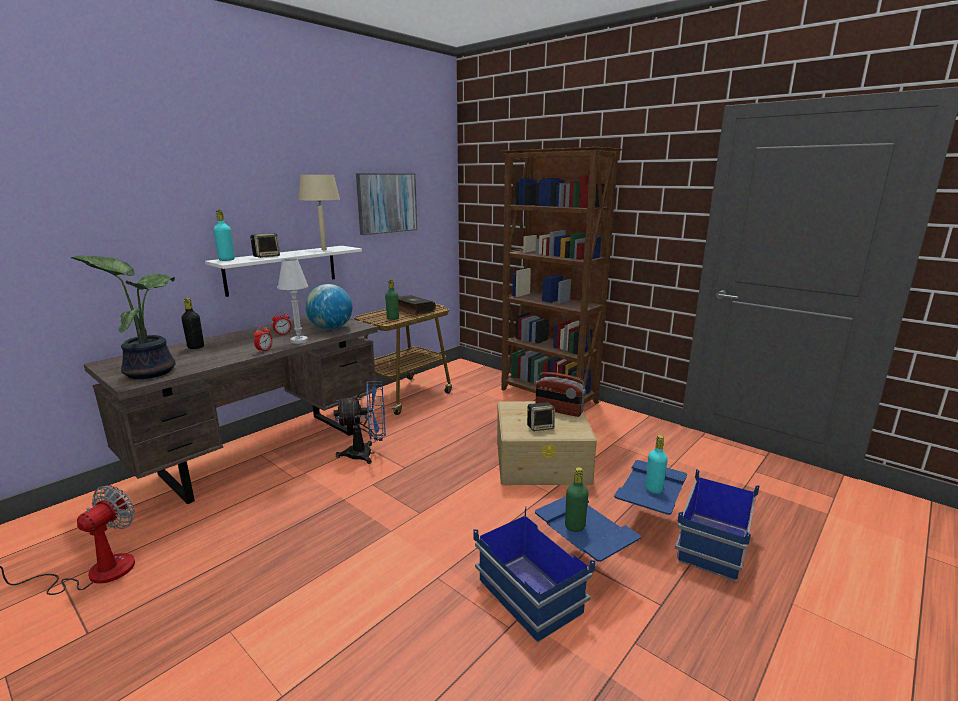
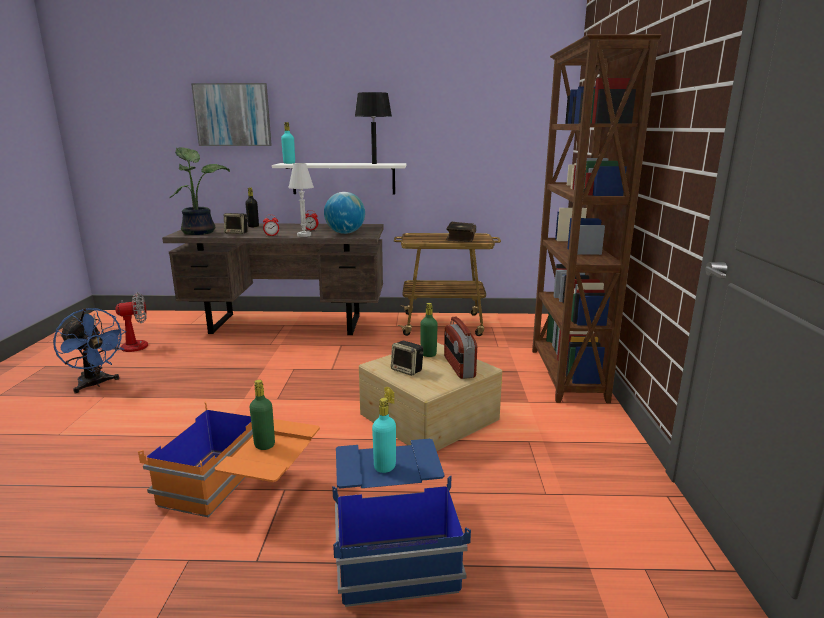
camera: 50 degrees right, 0 degrees up
speaker [250,233,280,258] -> speaker moved to [224,213,248,234]
beige table lamp [298,175,340,250] -> black table lamp [355,92,392,164]
blue fan [333,381,385,464] -> blue fan moved to [53,308,126,393]
picture [356,173,417,235] -> picture moved to [191,83,272,146]
green bottle [385,280,399,320] -> green bottle moved to [420,303,438,357]
blue storage box [473,496,641,643] -> orange storage box [138,401,320,517]

